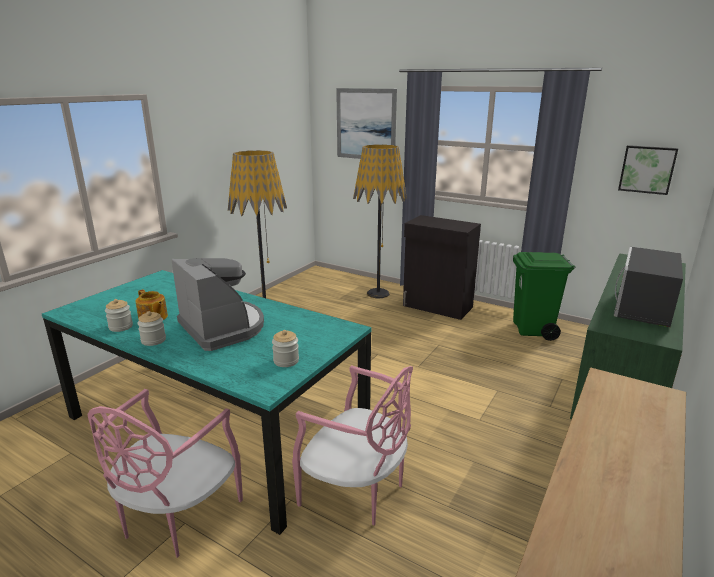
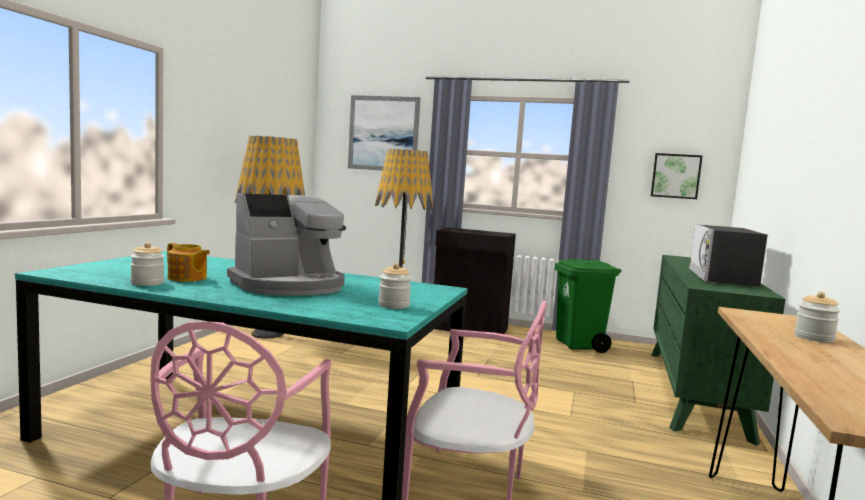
camera: 15 degrees left, 15 degrees down
jar [137,311,166,346] -> jar moved to [795,292,840,343]
coffee machine [171,258,264,351] -> coffee machine turned 105 degrees clockwise [227,193,346,296]

